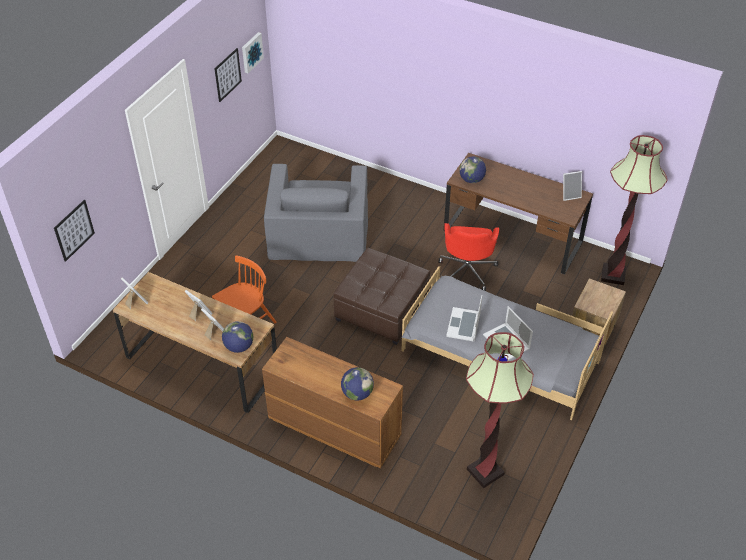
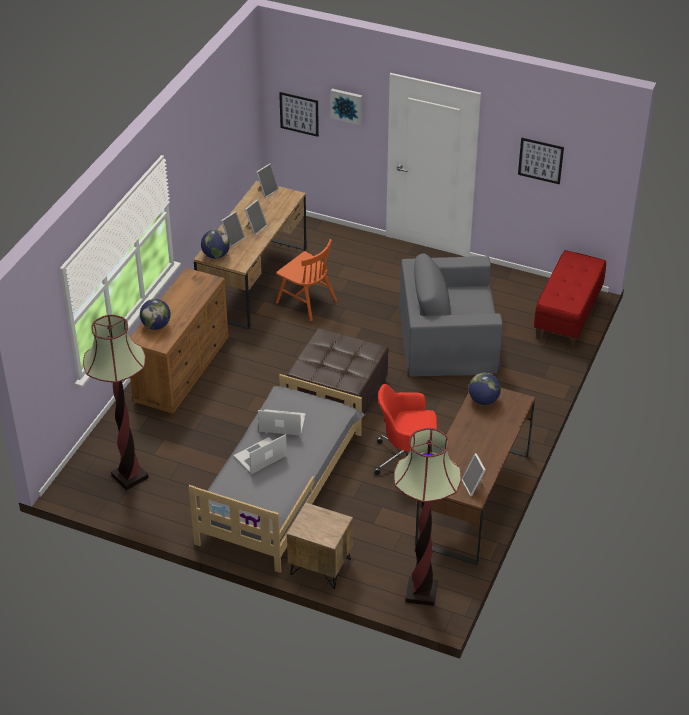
camera: 85 degrees right, 5 degrees down
picture [242,32,264,73] -> picture moved to [330,89,362,125]
none -> red bench [534,250,606,348]

